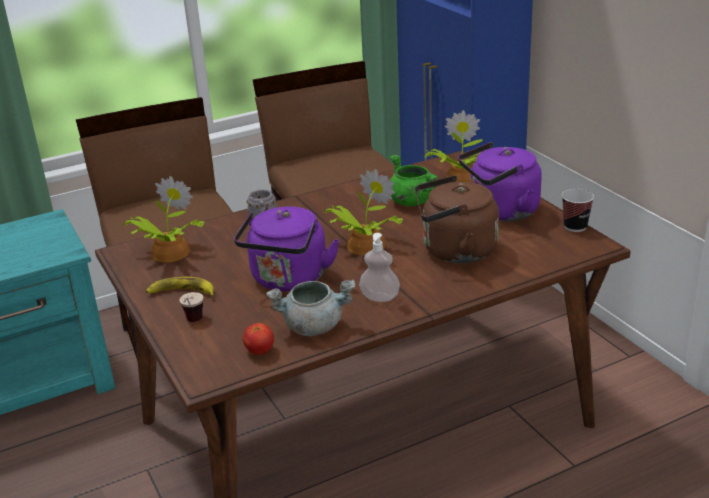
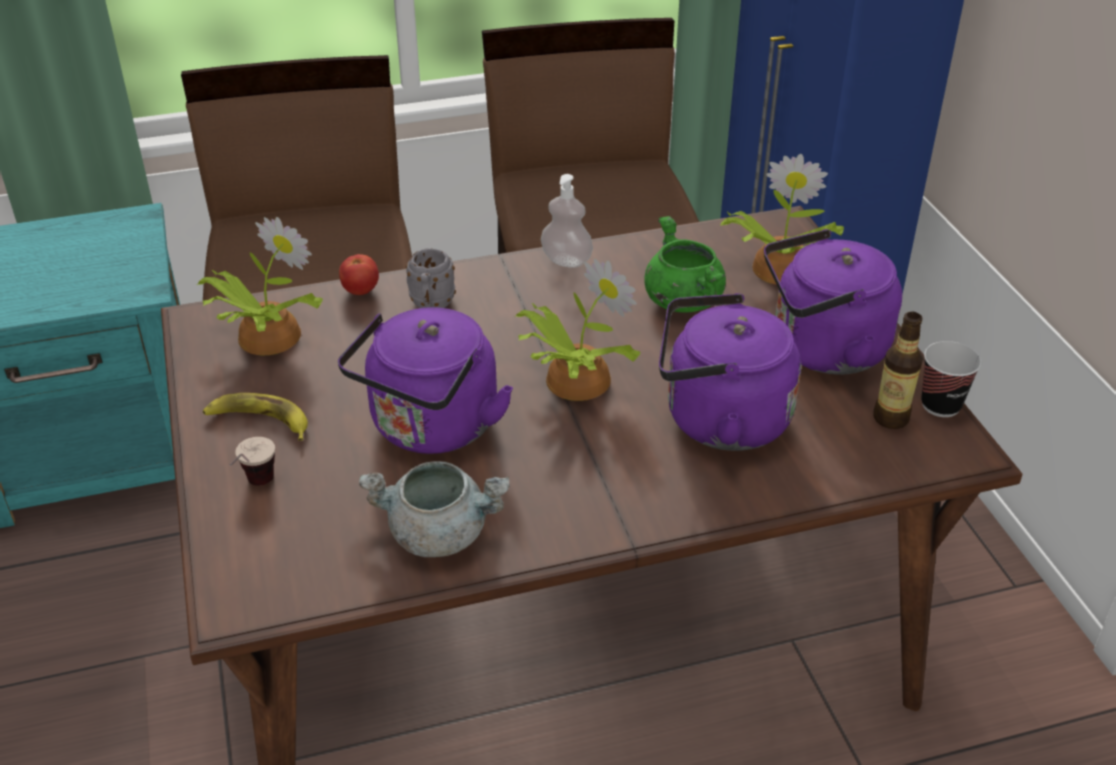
camera: 10 degrees right, 10 degrees up
tomato [243,323,274,355] -> tomato moved to [339,254,379,295]
soap dispenser [359,233,400,302] -> soap dispenser moved to [541,174,593,268]
brown kettle [415,175,499,263] -> purple kettle [659,293,801,451]
none -> bottle [874,312,923,429]

